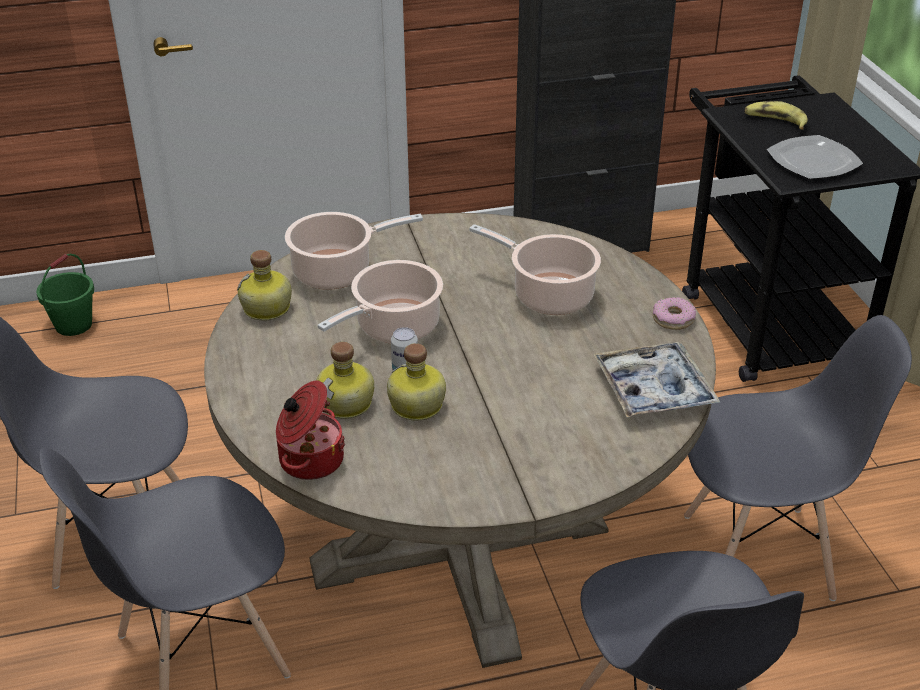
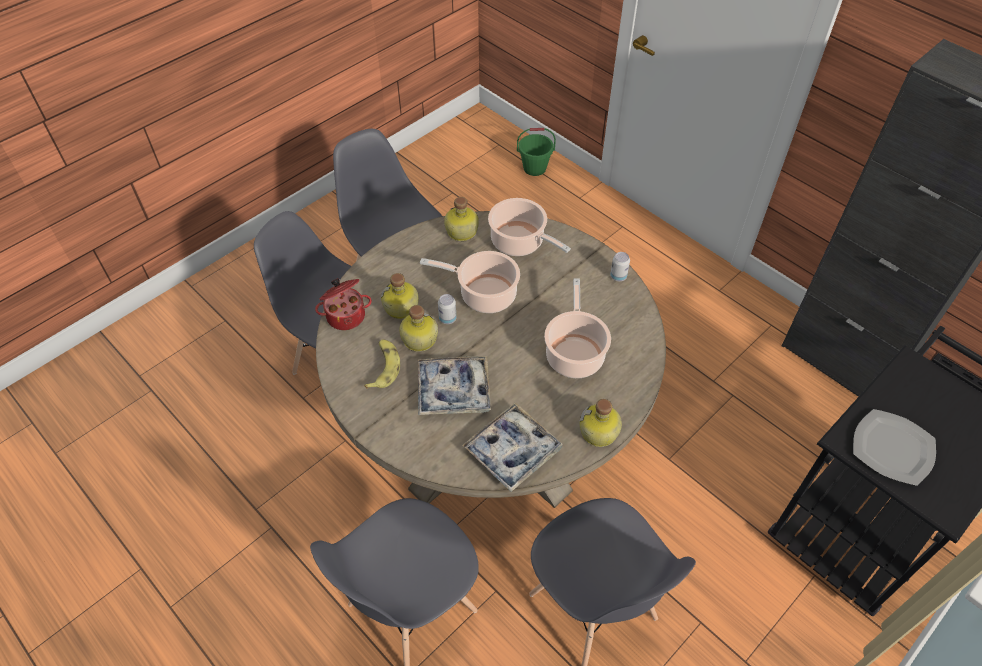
camera: 60 degrees right, 15 degrees up
donut [653,297,696,330] -> bottle [580,399,622,447]
banana [745,101,808,130] -> banana moved to [364,339,400,389]
none -> tray [418,356,491,415]
none -> can [610,252,630,281]

